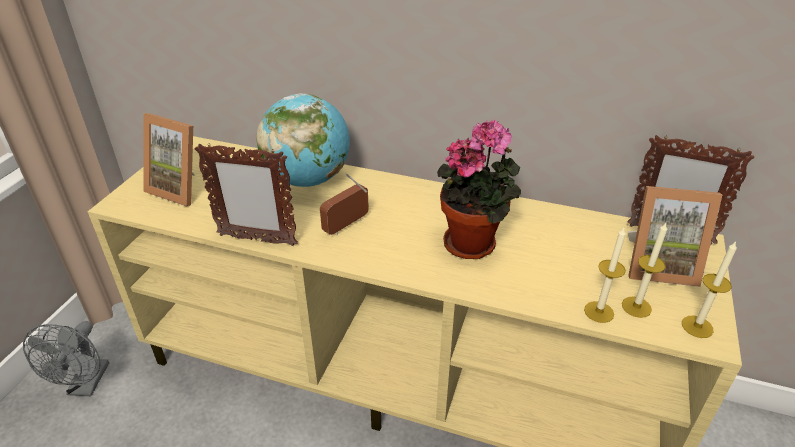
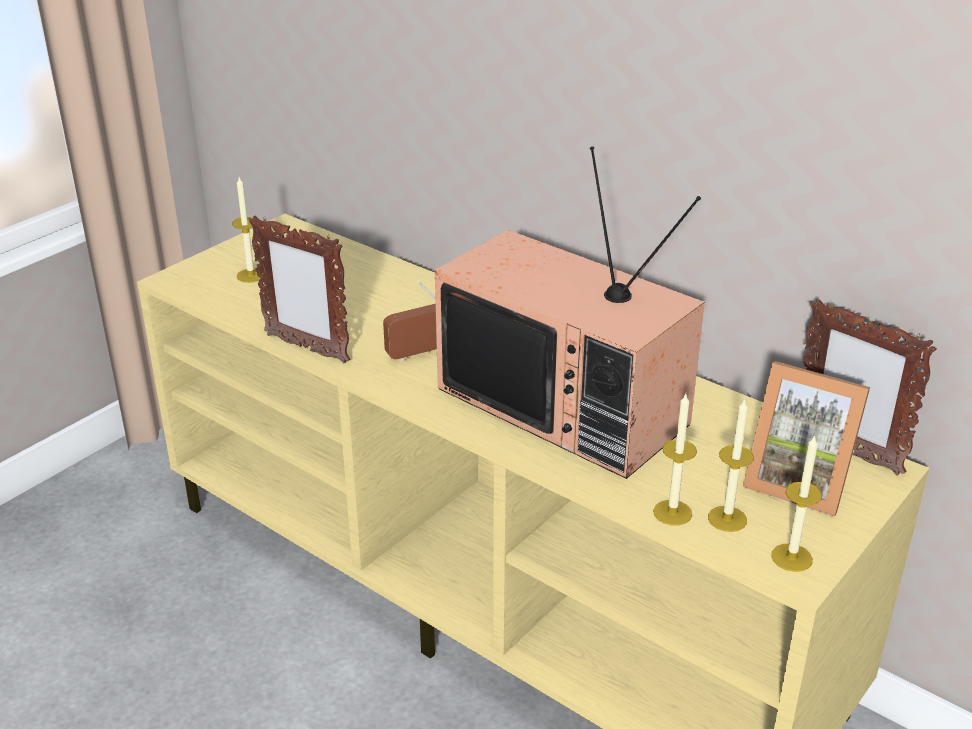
camera: 20 degrees right, 5 degrees down
grey fan [23,321,109,396] -> none
picture frame [144,113,195,207] -> candle [232,177,263,283]
globe [256,94,350,187] -> none
potted plant [437,120,521,259] -> television [435,146,705,479]

